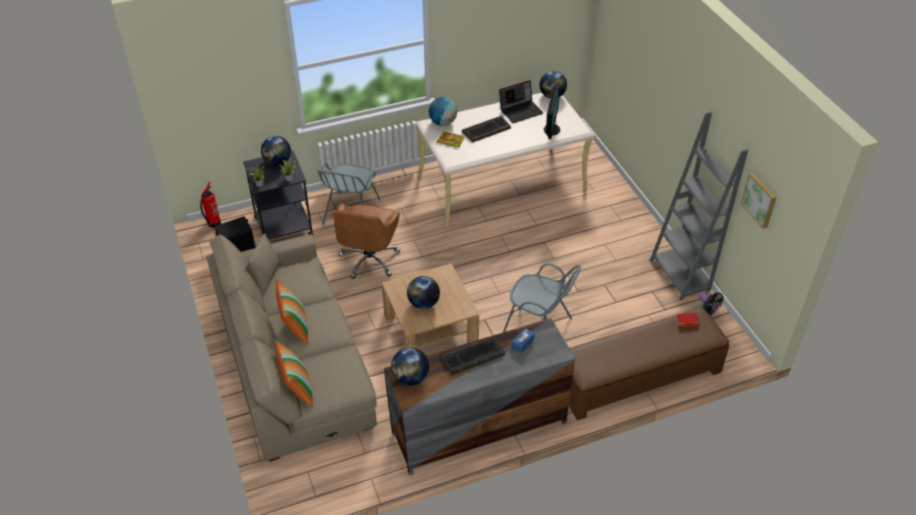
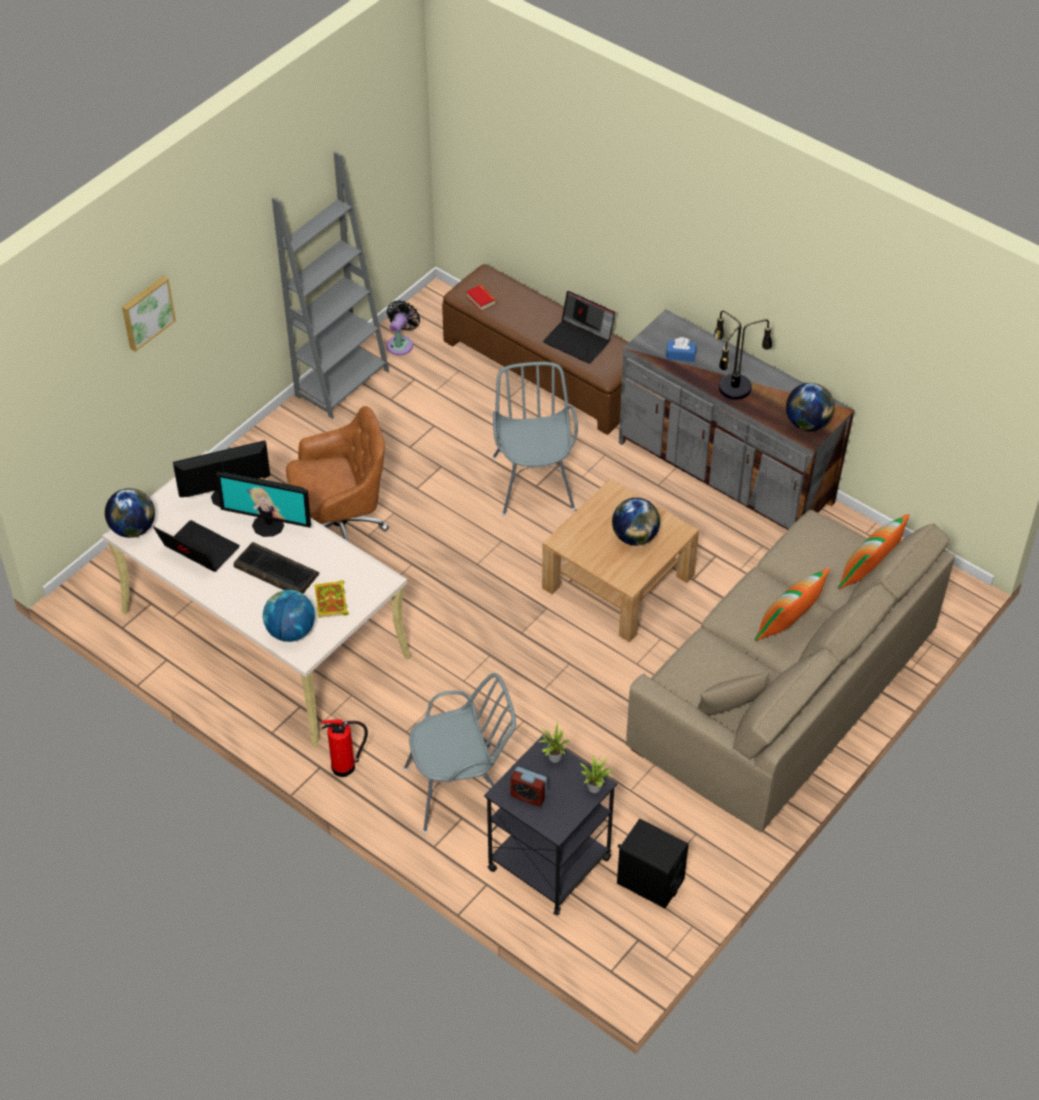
camera: 120 degrees left, 5 degrees up
fire extinguisher [200,182,221,228] -> fire extinguisher moved to [321,719,368,777]
globe [261,136,291,166] -> alarm clock [510,767,547,807]
brown office chair [334,203,400,278] -> brown office chair moved to [286,406,388,542]
keyboard [441,336,505,375] -> table lamp [714,310,772,400]
picture [741,173,777,229] -> picture moved to [122,276,176,352]
none -> monitor [216,472,311,537]
none -> laptop [543,291,615,364]

